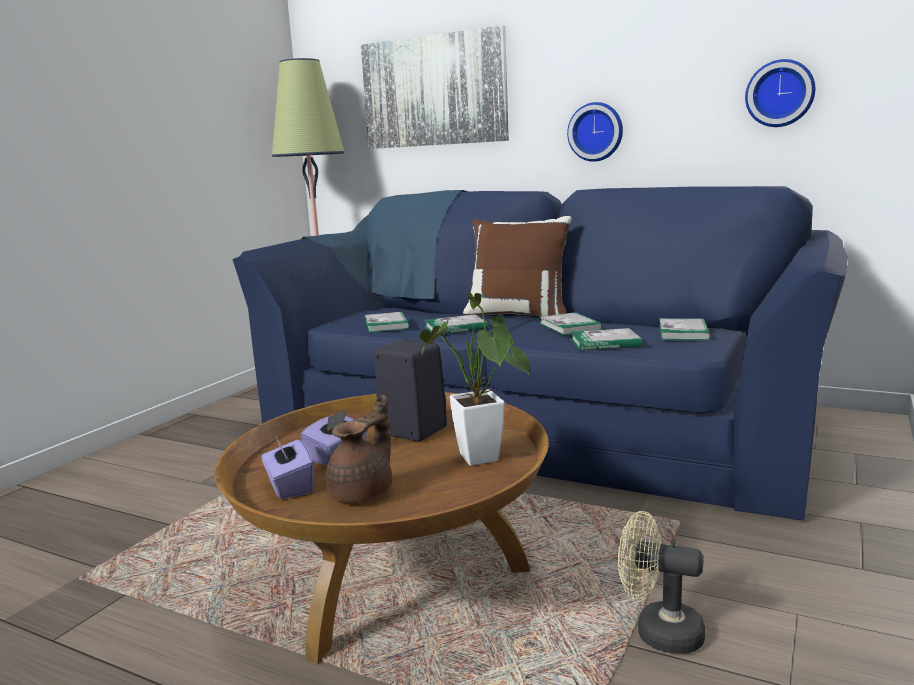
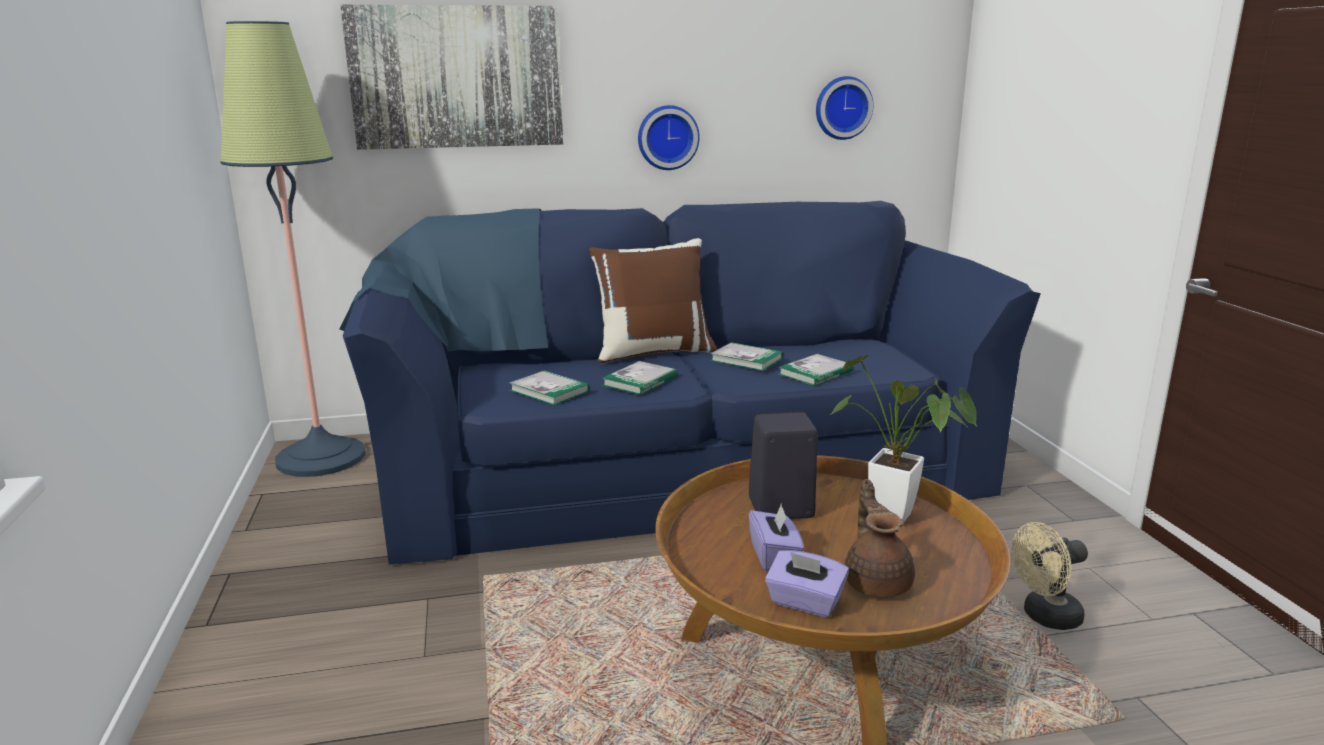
camera: 40 degrees left, 5 degrees up
book [659,318,710,340] -> none

